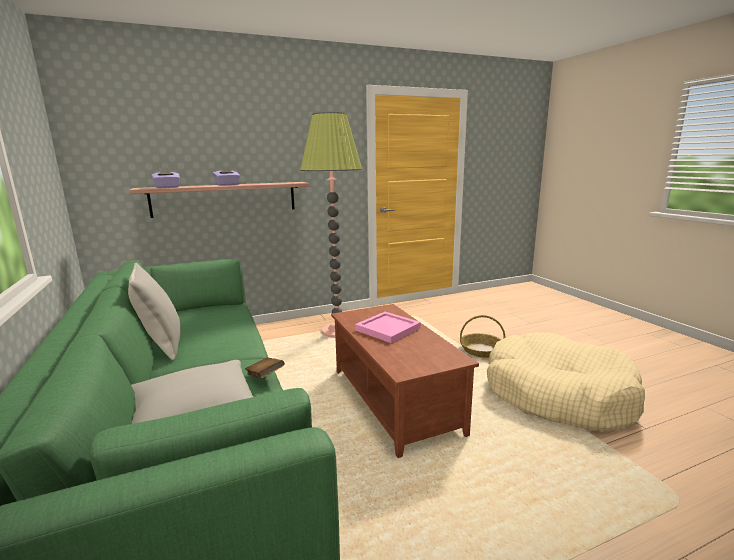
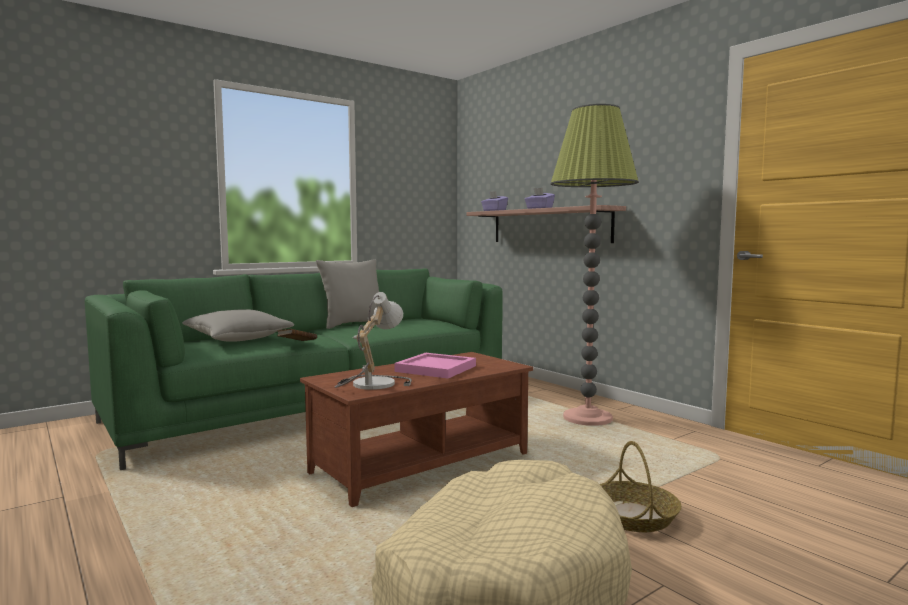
camera: 75 degrees right, 10 degrees down
none -> table lamp [335,292,412,390]

